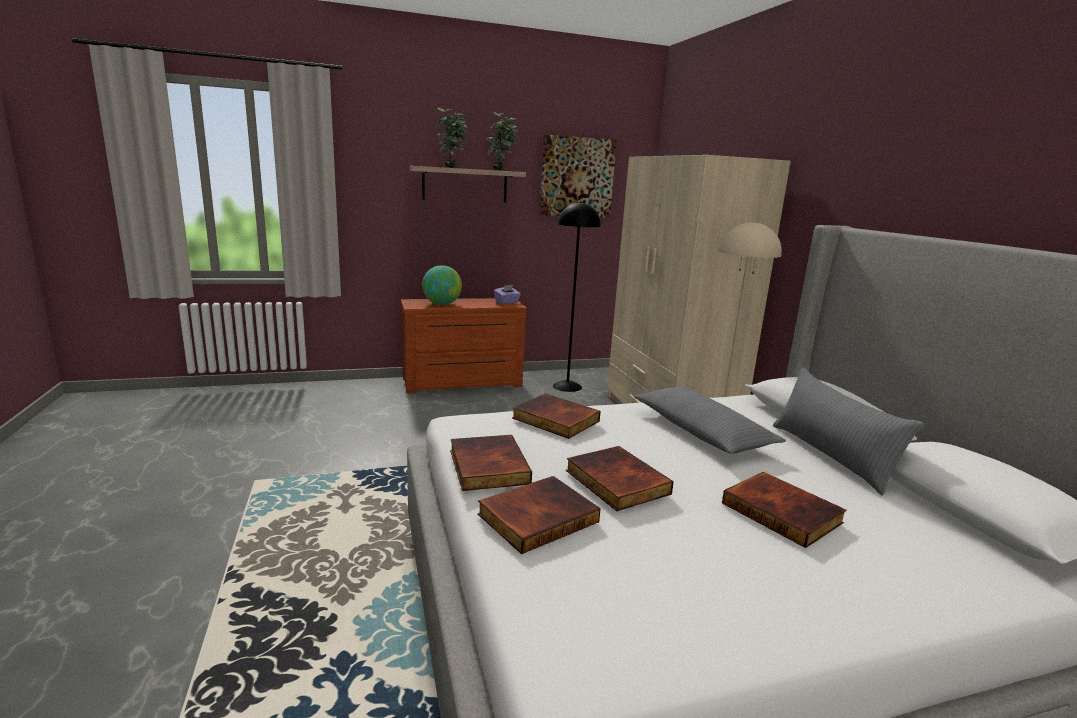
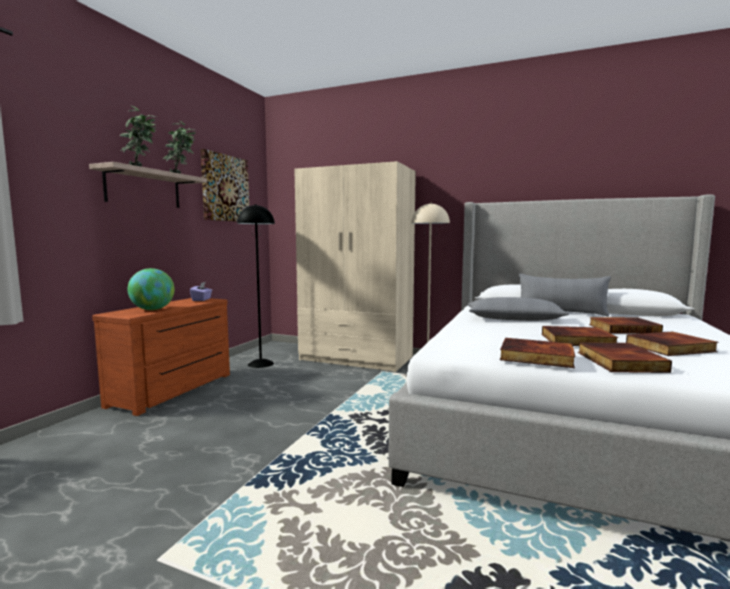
camera: 50 degrees left, 10 degrees down
book [512,393,601,439] -> book moved to [626,332,718,356]

